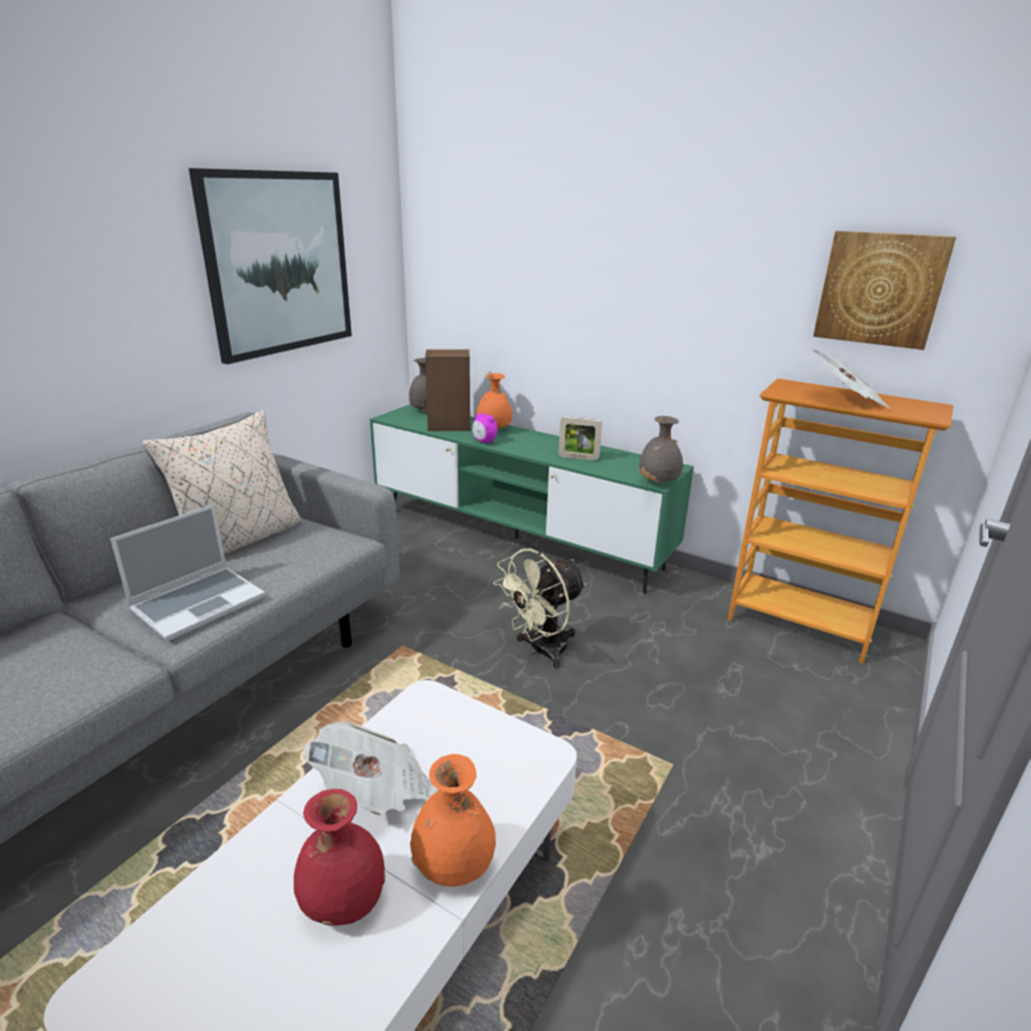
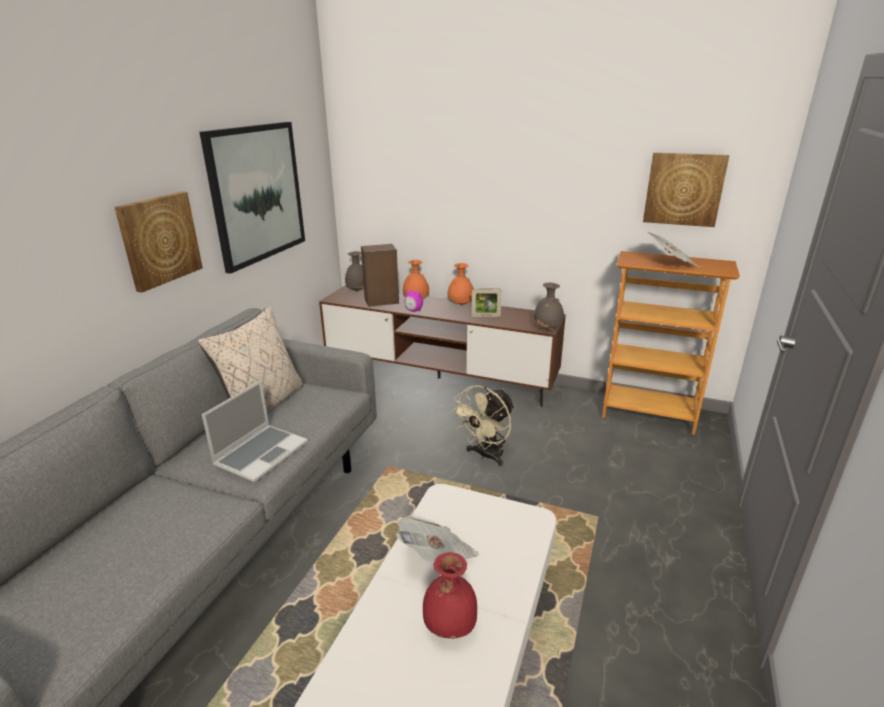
camera: 10 degrees left, 0 degrees up
green tv stand [370,404,694,594] -> brown tv stand [319,286,566,407]
orange vase [410,754,496,887] -> orange vase moved to [447,263,474,305]
none -> picture [115,191,203,292]

